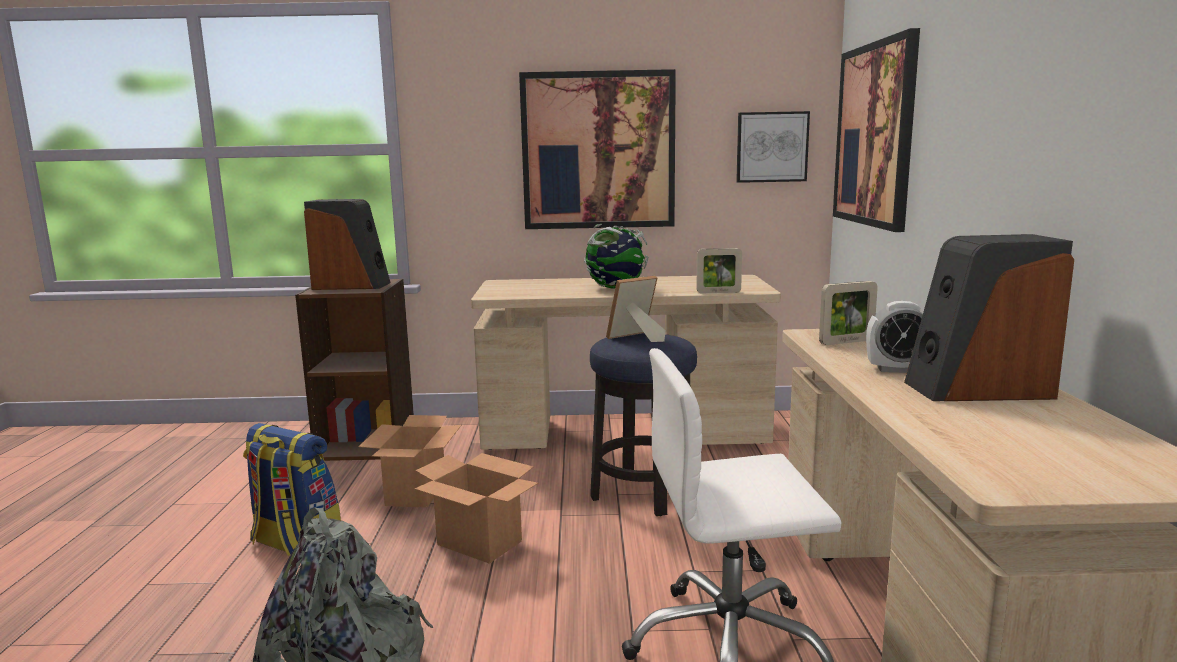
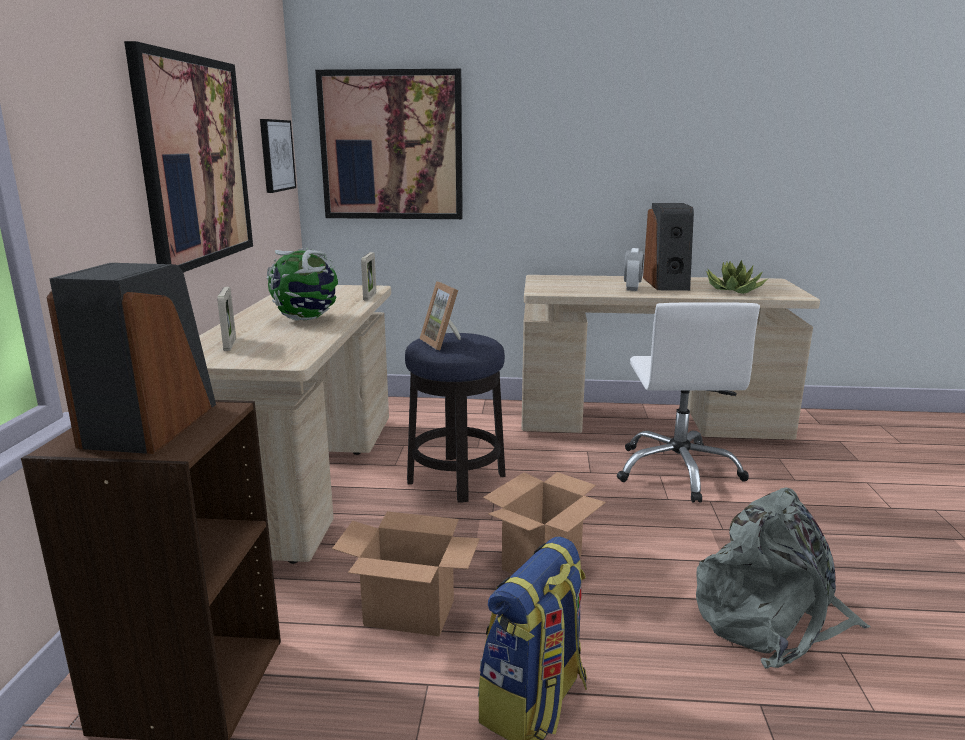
camera: 85 degrees left, 5 degrees up
picture frame [819,281,878,345] -> picture frame moved to [217,287,236,351]
none -> potted plant [706,260,767,294]

